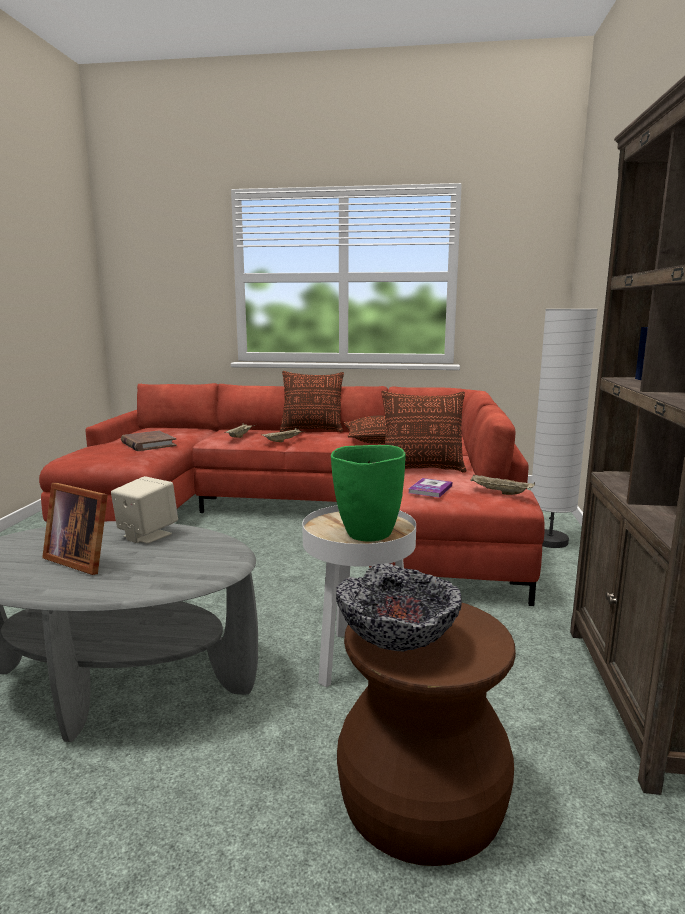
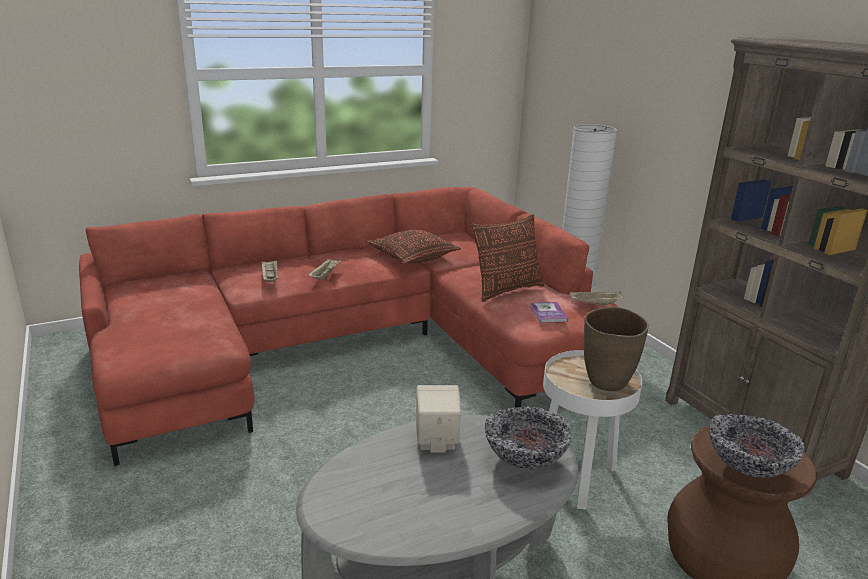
camera: 35 degrees left, 10 degrees up
picture frame [42,483,108,575] -> none
brown book [121,431,177,451] -> none
brown pillow [280,371,344,432] -> none
green vase [331,445,406,541] -> brown vase [584,307,649,391]
none -> bowl [485,406,571,469]

